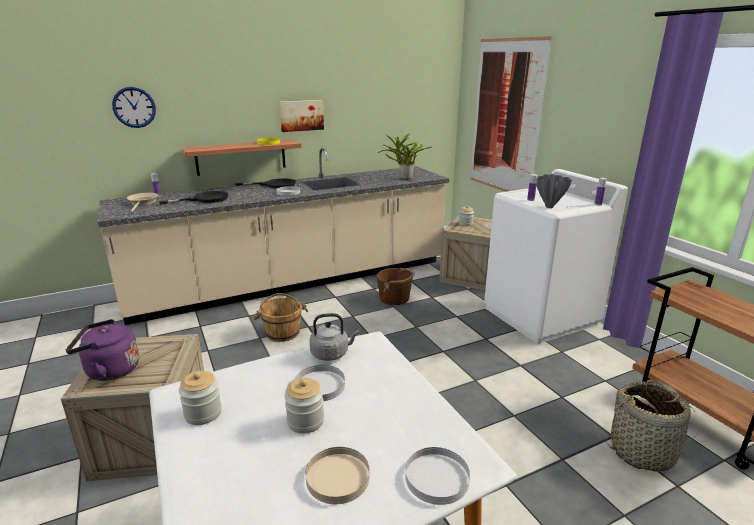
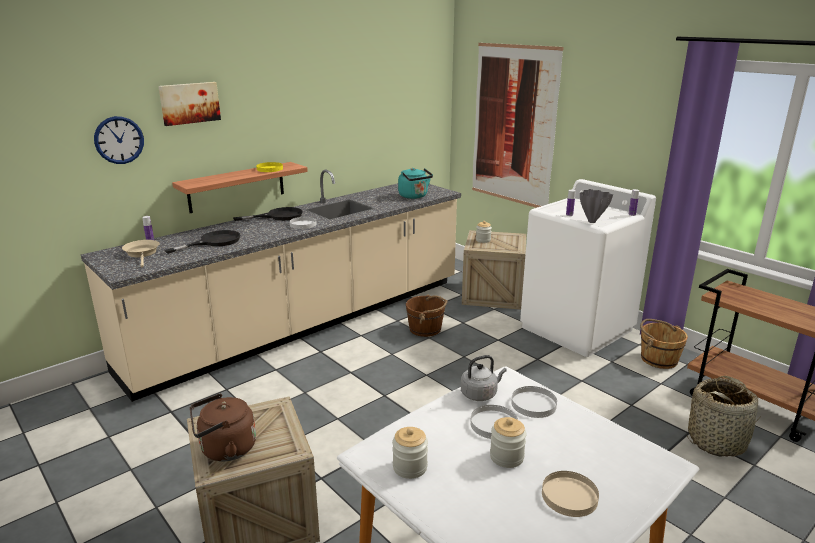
camera: 15 degrees left, 0 degrees up
purple kettle [66,319,139,381] -> brown kettle [190,394,256,461]
brown bucket [254,293,308,342] -> brown bucket moved to [640,319,688,369]
picture [279,100,324,132] -> picture moved to [158,82,221,126]
potted plant [378,134,432,180] -> turquoise kettle [398,168,433,199]
white plate [405,447,470,505] -> white plate moved to [511,386,557,418]

